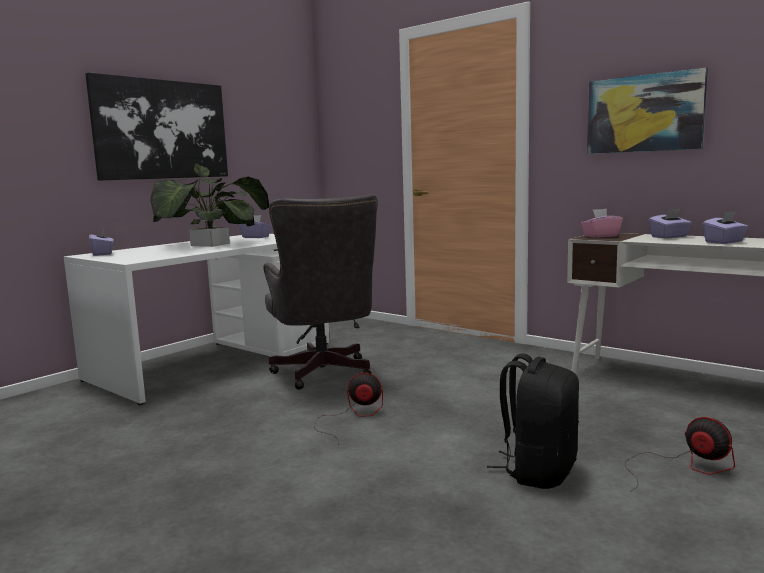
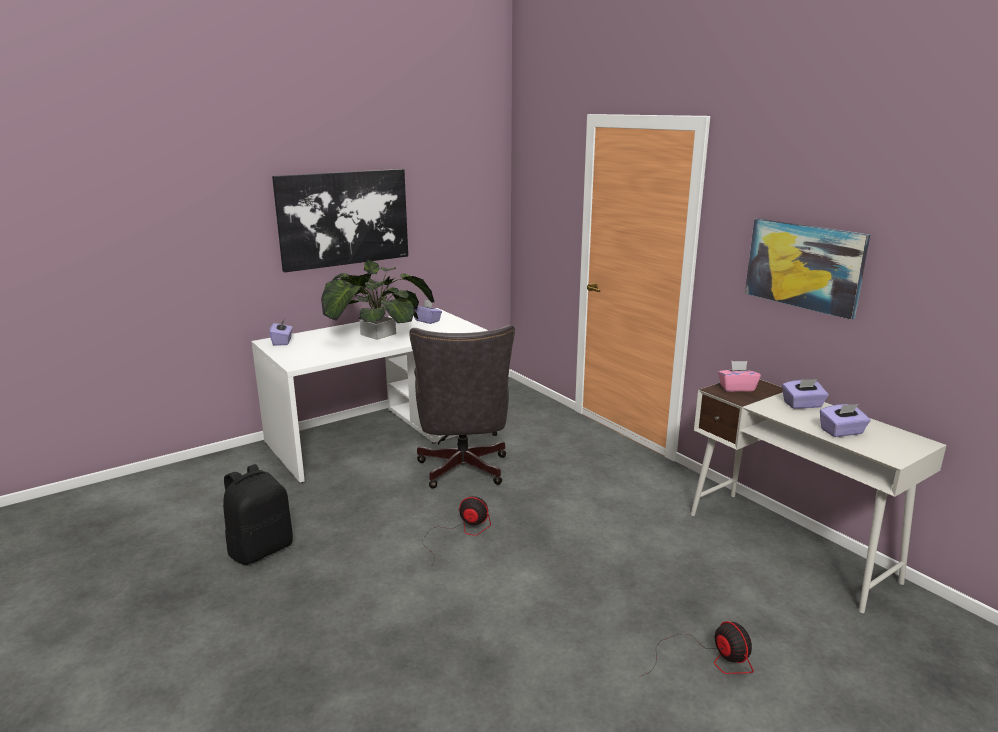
camera: 15 degrees right, 10 degrees up
black backpack [487,353,579,489] -> black backpack moved to [223,464,293,565]

